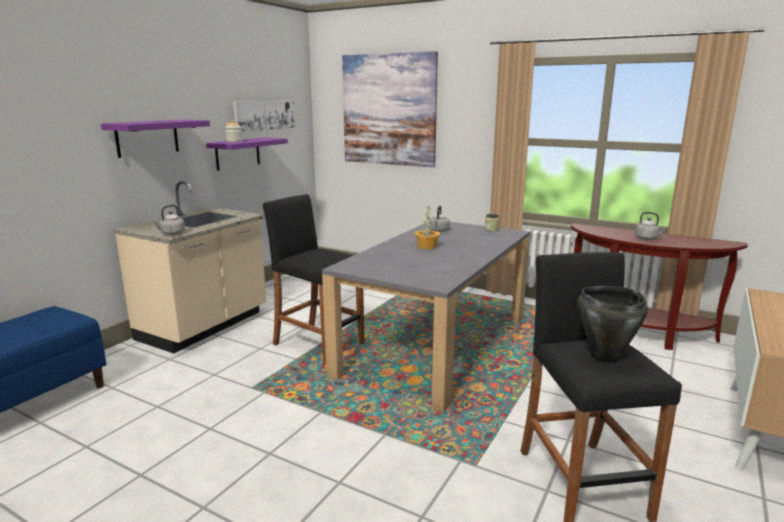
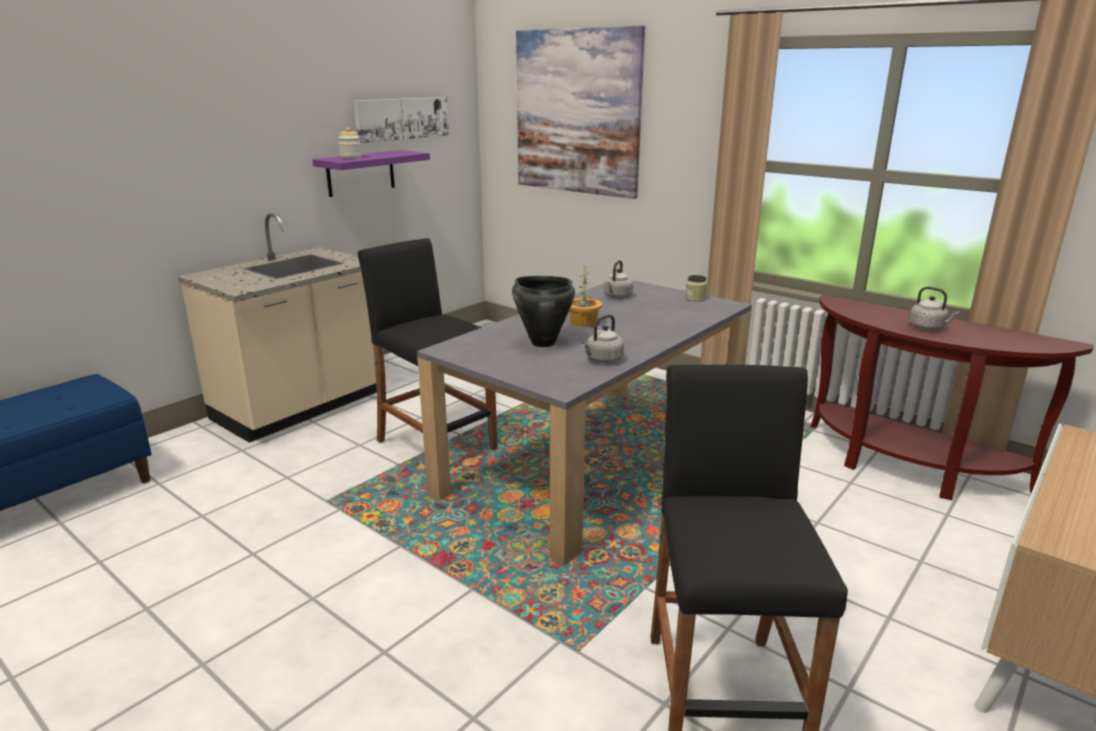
camera: 10 degrees right, 5 degrees up
purple shelf [101,120,210,158] -> none
grey kettle [153,205,185,235] -> grey kettle moved to [581,314,624,363]
black cooking pot [577,286,648,364] -> black cooking pot moved to [512,276,575,347]

